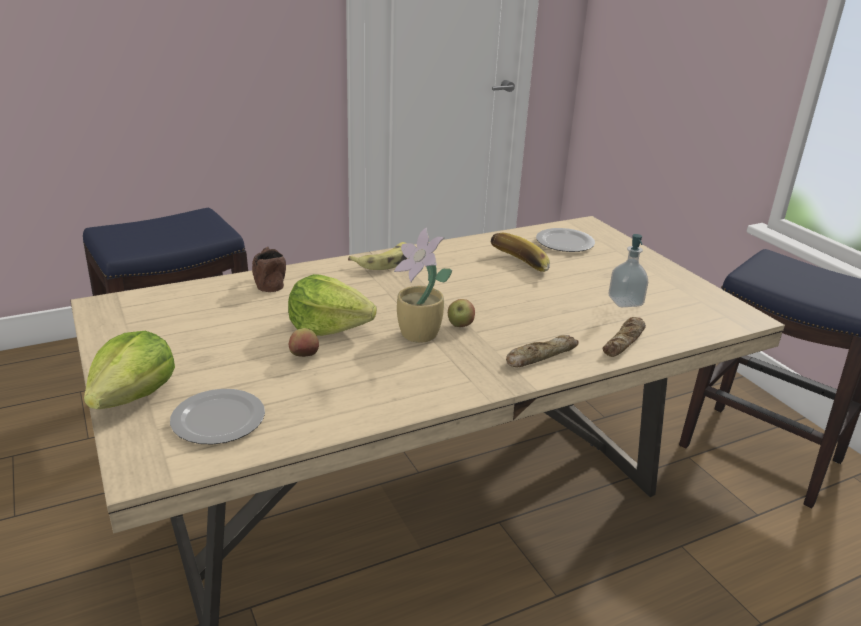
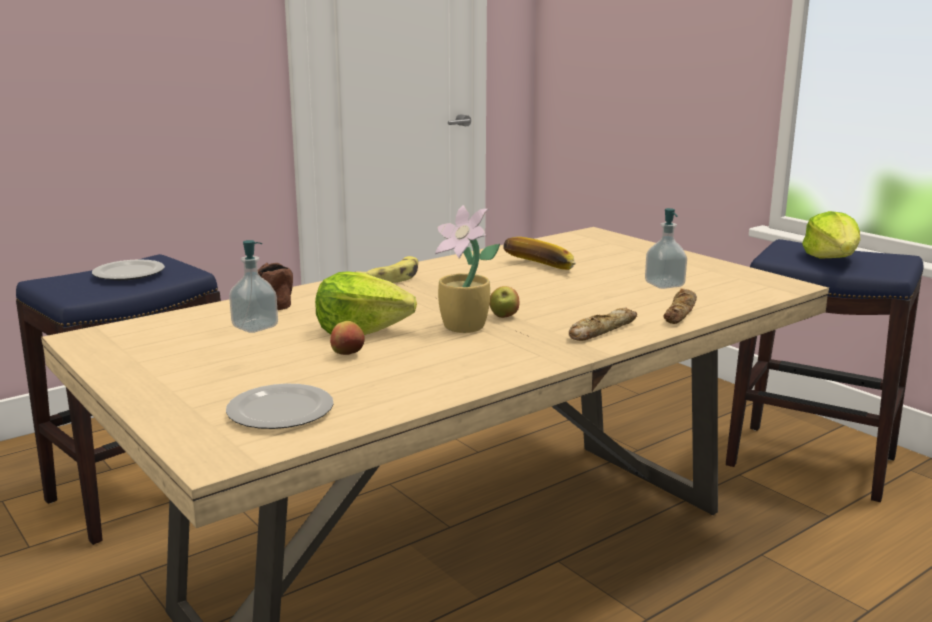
camera: 10 degrees left, 10 degrees down
lettuce [84,331,175,409] -> lettuce moved to [802,211,860,259]
plate [536,228,595,252] -> plate moved to [92,259,165,280]
none -> soap dispenser [229,240,278,333]

